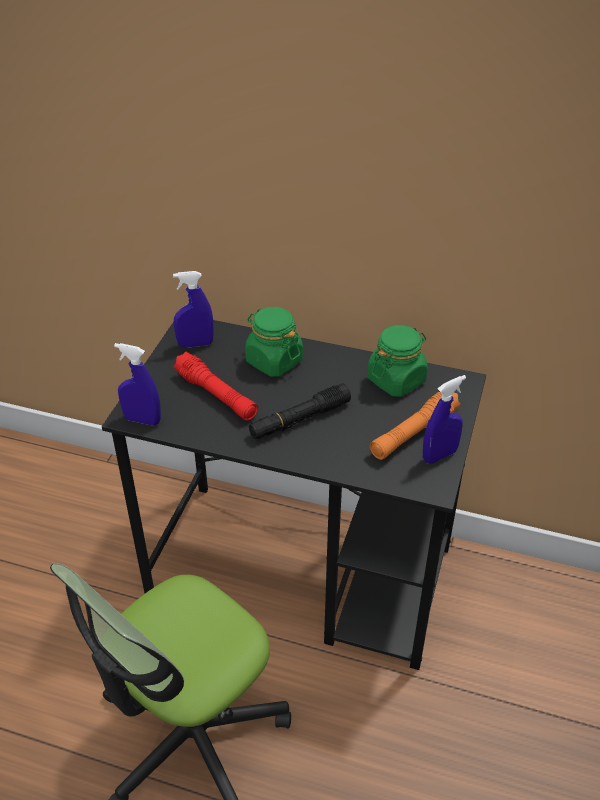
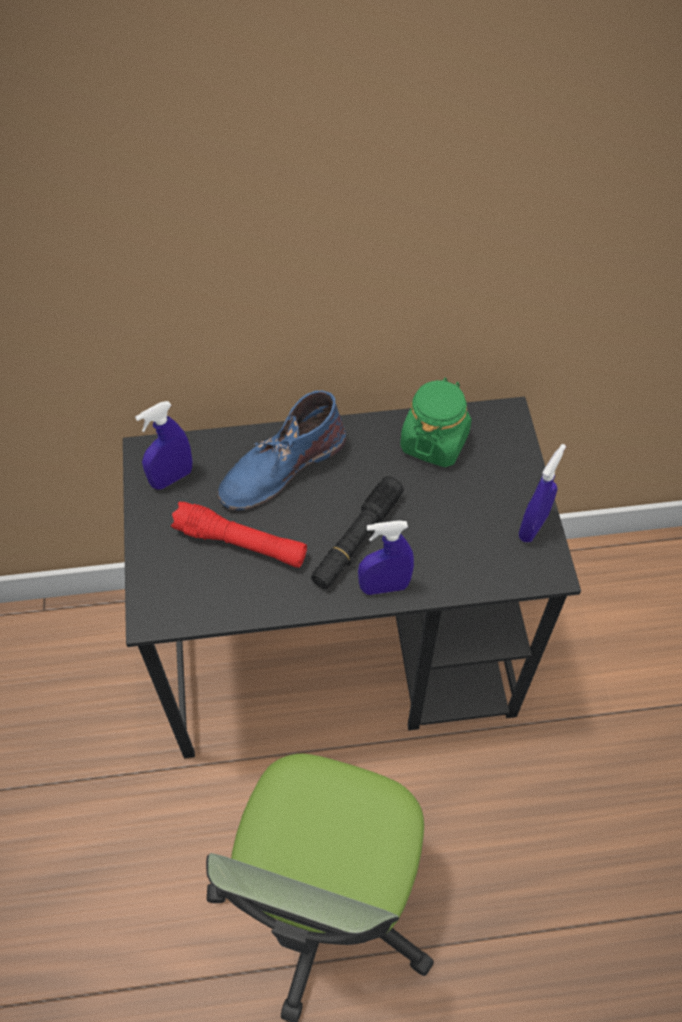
camera: 25 degrees left, 15 degrees up
blue spray bottle [114,343,161,426] -> blue spray bottle moved to [358,520,414,595]
green jar [245,307,303,377] -> blue boot [217,390,346,510]
orange flashlight [370,392,461,460] -> none

